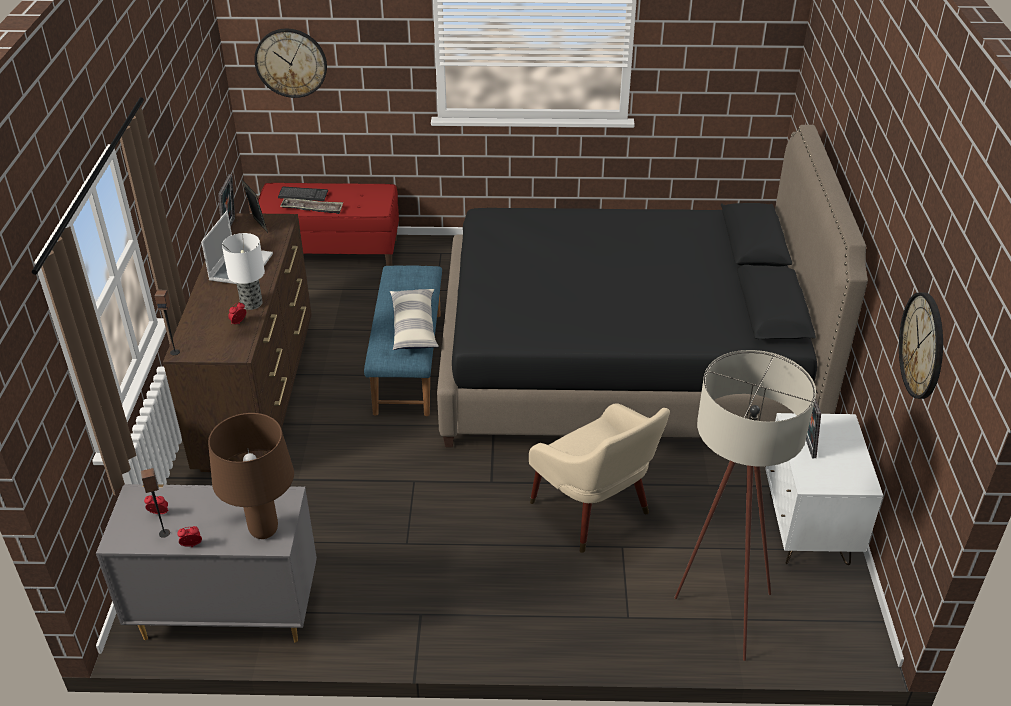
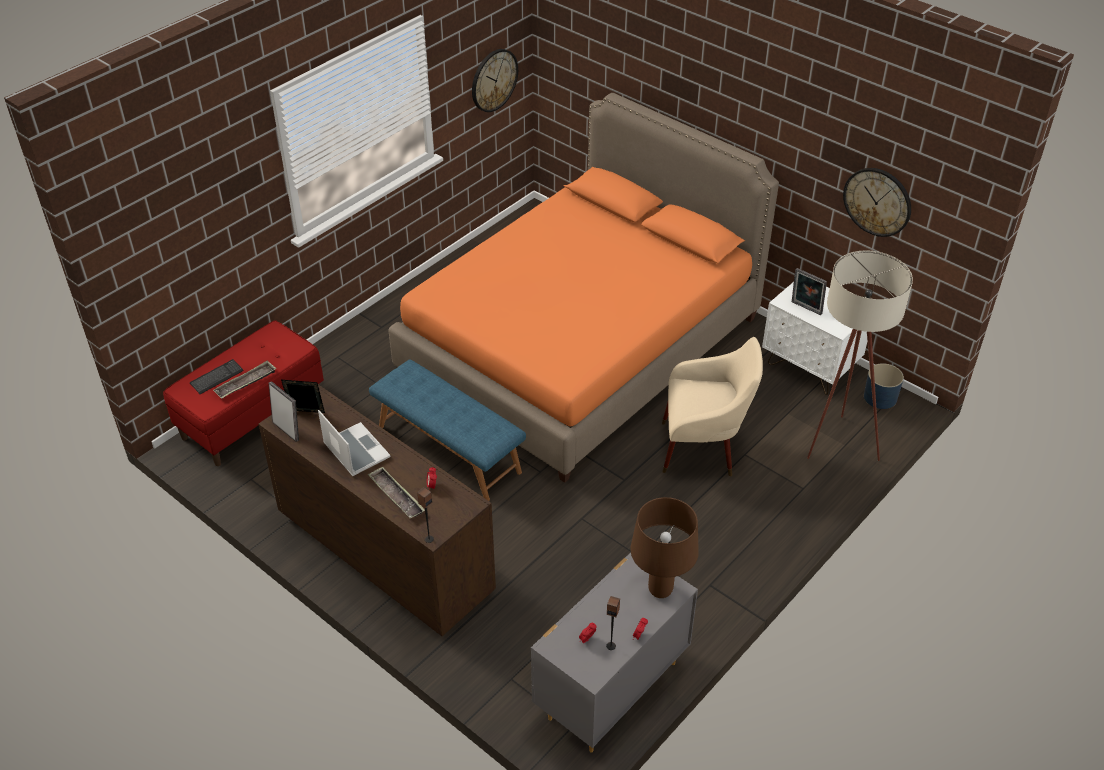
camera: 50 degrees left, 5 degrees up
table lamp [222,233,265,310] -> none
wall clock [254,29,327,98] -> wall clock moved to [472,49,518,112]
pillow [390,289,439,350] -> none
black bed [437,125,868,447] -> orange bed [388,93,779,483]
none -> tray [368,467,425,518]
none -> blue planter [864,363,904,409]

